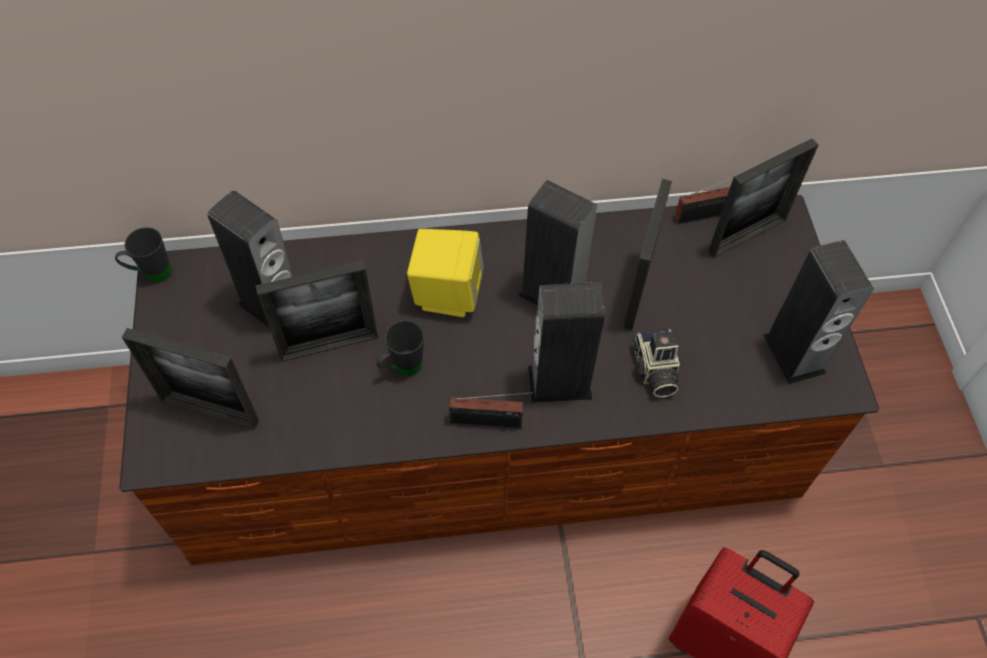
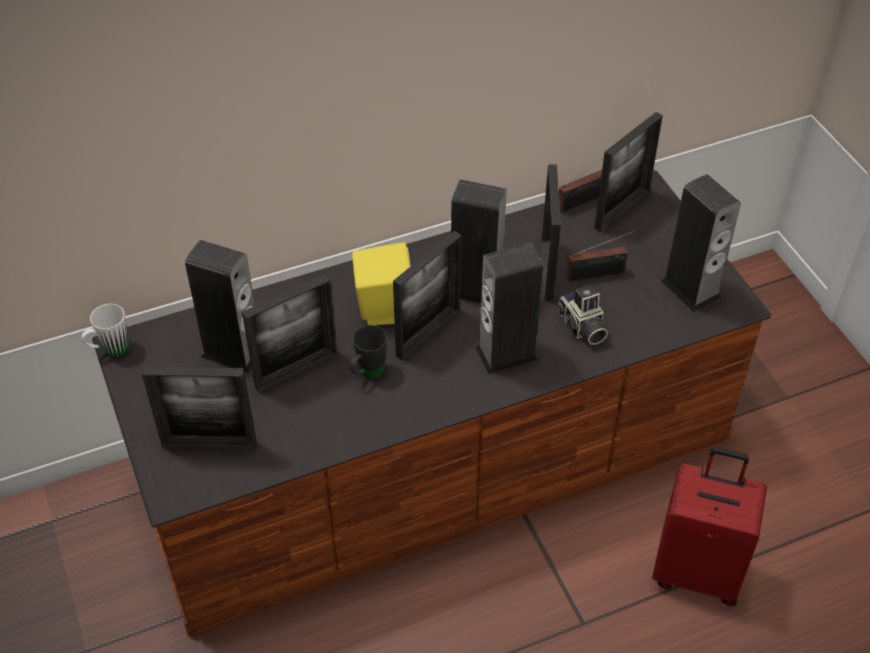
camera: 15 degrees left, 10 degrees down
black mug [115,227,172,283] -> white mug [82,304,129,357]
radio [449,392,533,429] -> radio moved to [566,231,635,282]
none -> picture frame [393,231,461,361]

